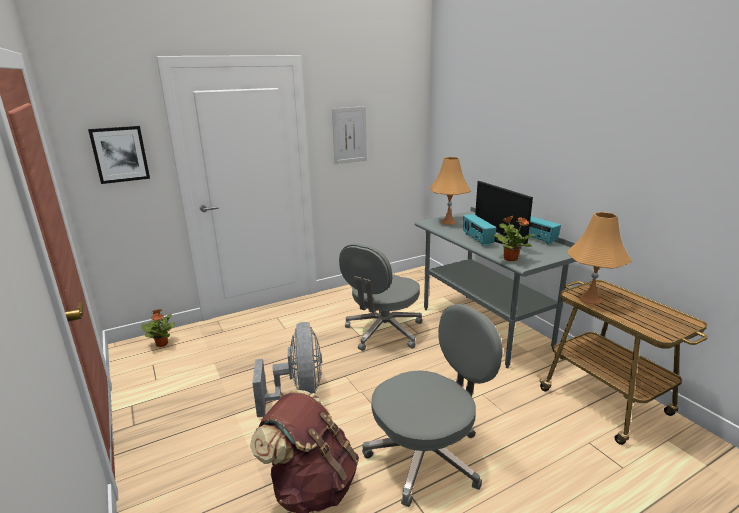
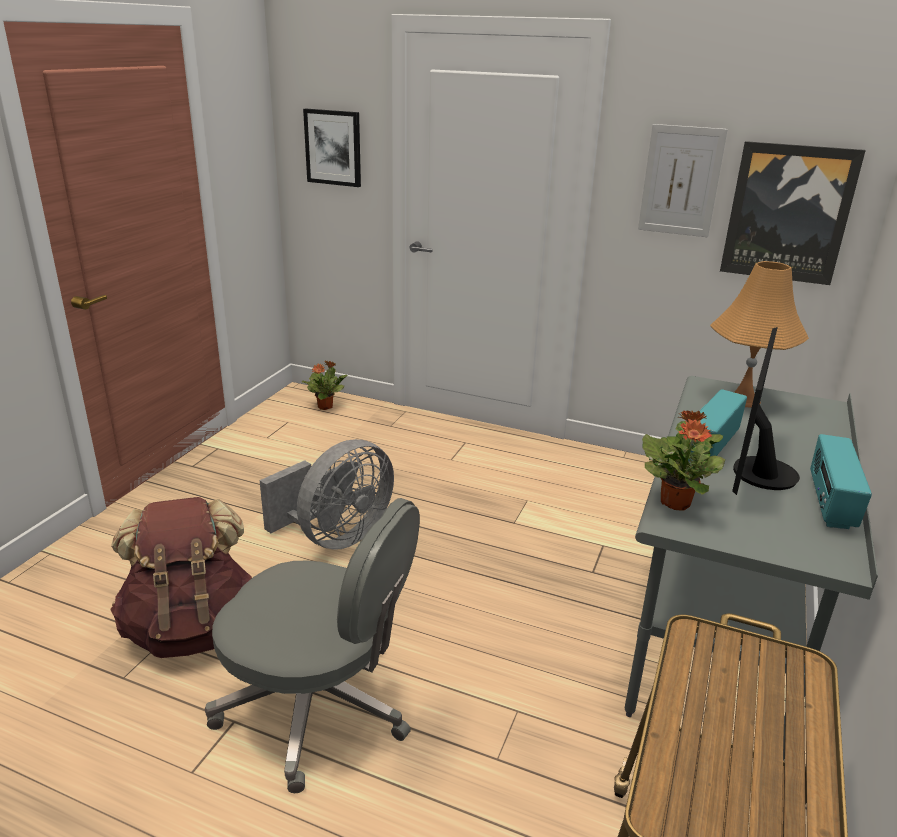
camera: 50 degrees right, 5 degrees up
grey office chair [339,243,422,351] -> none
orange table lamp [567,212,632,304] -> none
none -> picture [720,141,866,285]

